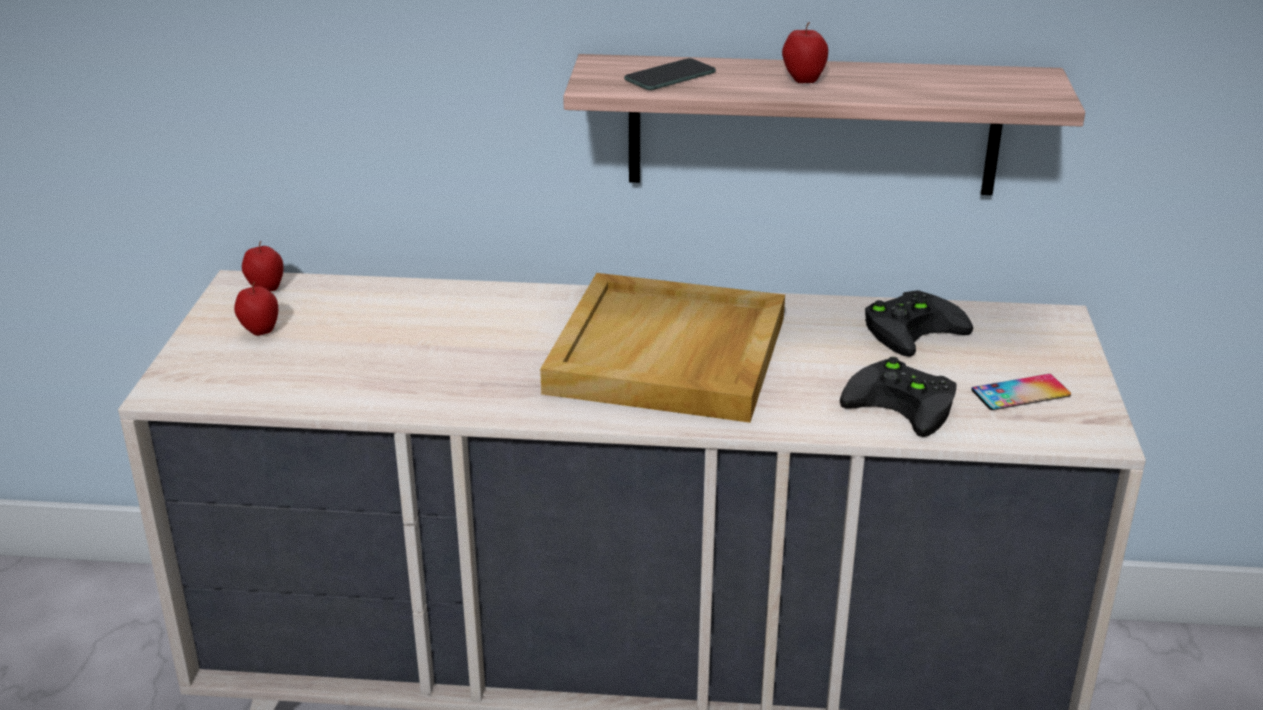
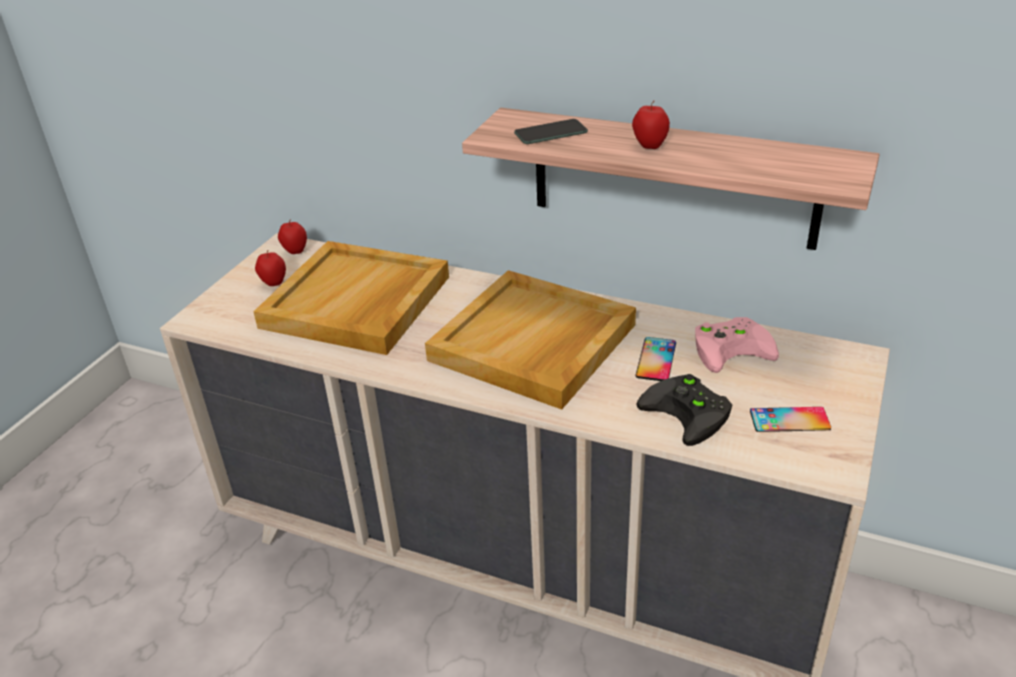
camera: 20 degrees right, 5 degrees up
black game controller [865,290,973,357] -> pink game controller [695,317,779,373]
none -> beige tray [254,241,449,355]
none -> phone [635,337,676,381]

